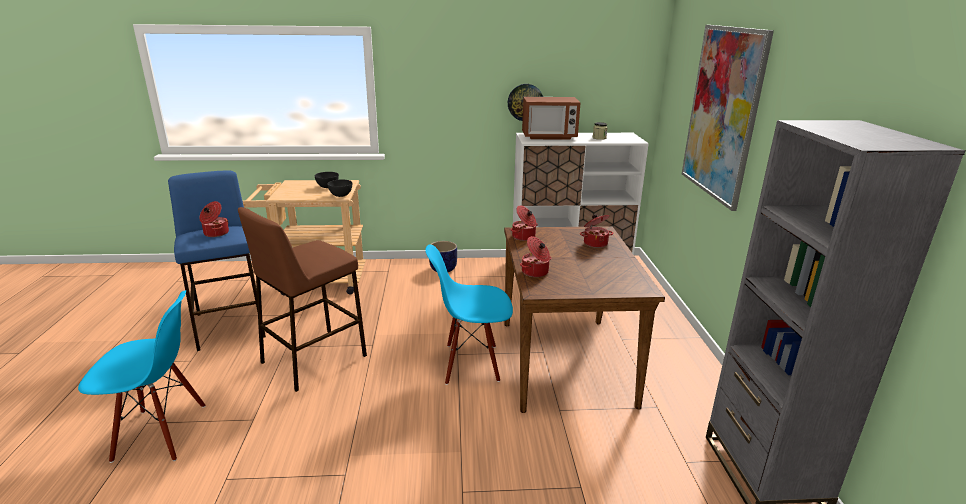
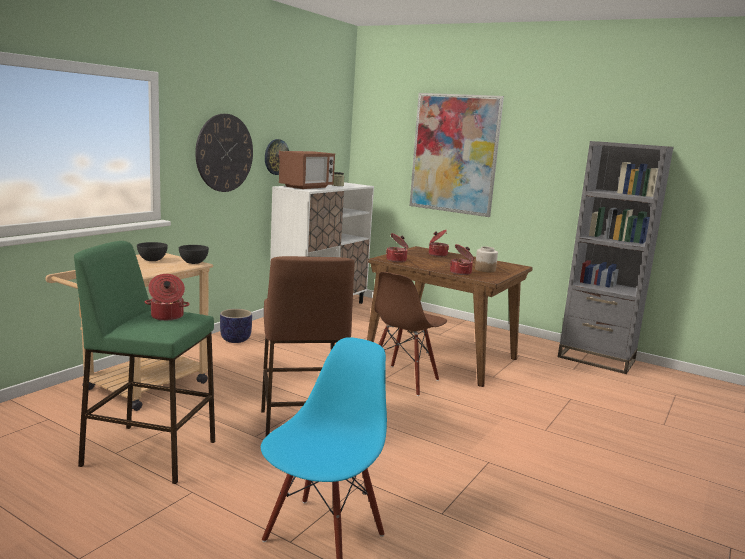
camera: 55 degrees left, 10 degrees down
blue stool [168,171,266,351] -> green stool [74,241,215,484]
blue chair [425,244,513,385] -> brown chair [374,272,447,396]
none -> wall clock [195,114,253,192]
none -> jar [475,247,498,272]

